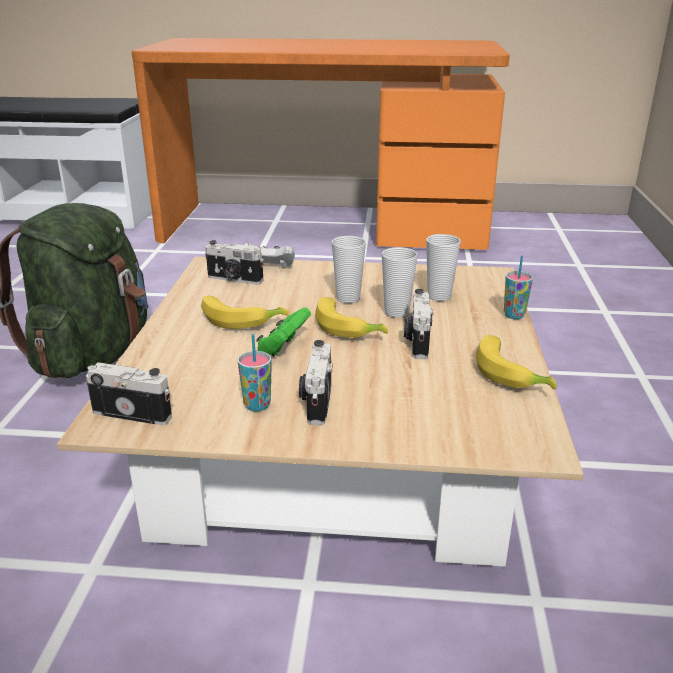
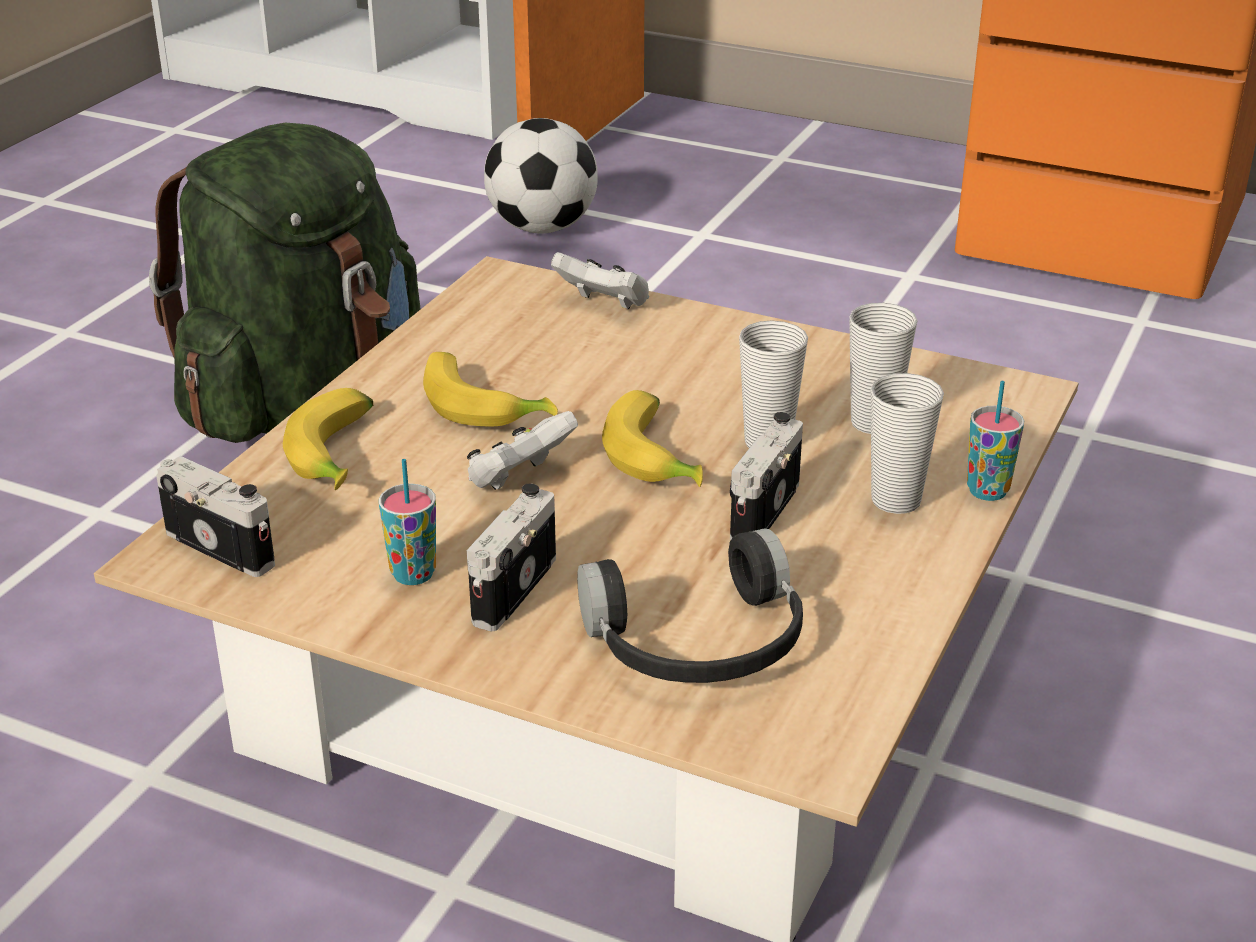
camera: 20 degrees right, 5 degrees up
camera [205,240,264,284] -> none
green game controller [256,307,311,356] -> white game controller [467,411,578,490]
cup [332,236,366,303] -> cup moved to [871,373,944,514]
banana [476,335,557,390] -> banana moved to [283,388,373,490]
none -> football [484,118,598,234]
none -> black headphones [577,528,803,683]

